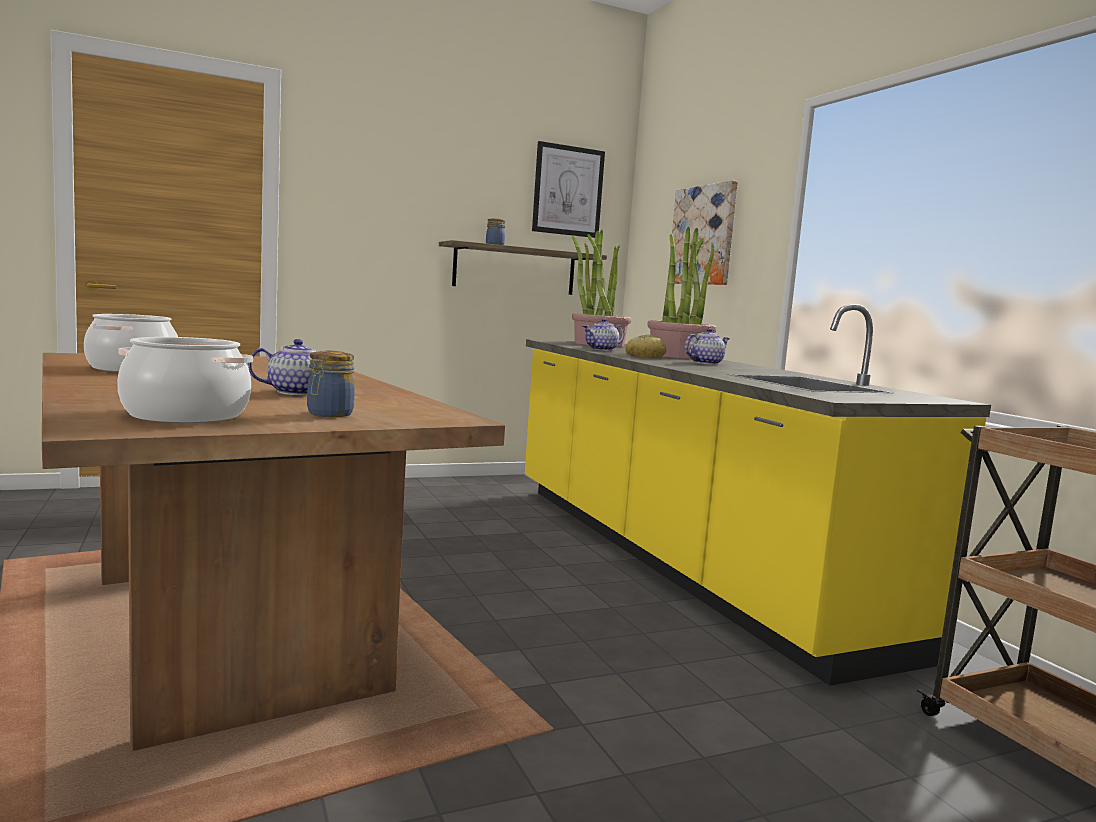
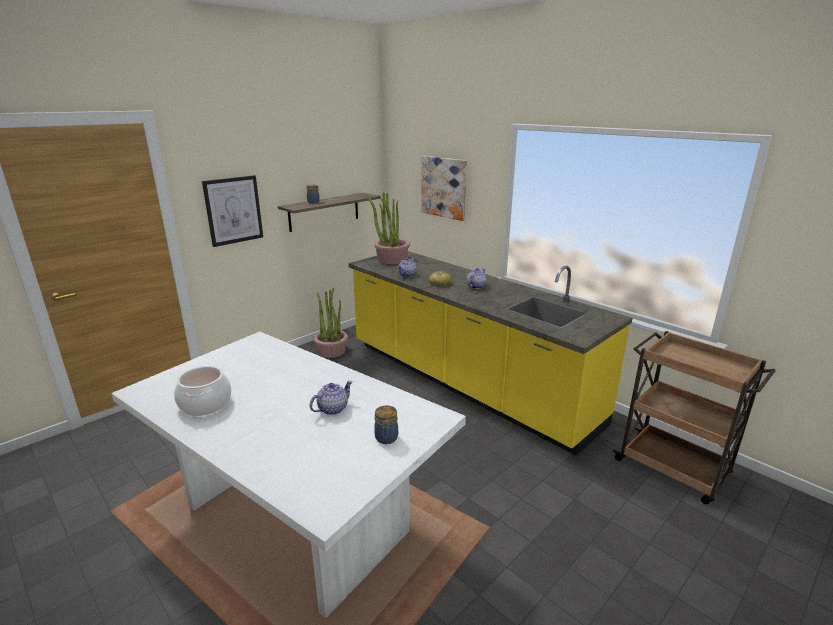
camera: 20 degrees left, 15 degrees up
brown dining table [42,353,505,751] -> white dining table [111,331,466,618]
cooking pot [117,337,253,423] -> none
picture [532,141,605,238] -> picture moved to [202,175,263,247]
potted plant [648,227,717,359] -> potted plant moved to [313,288,348,358]

